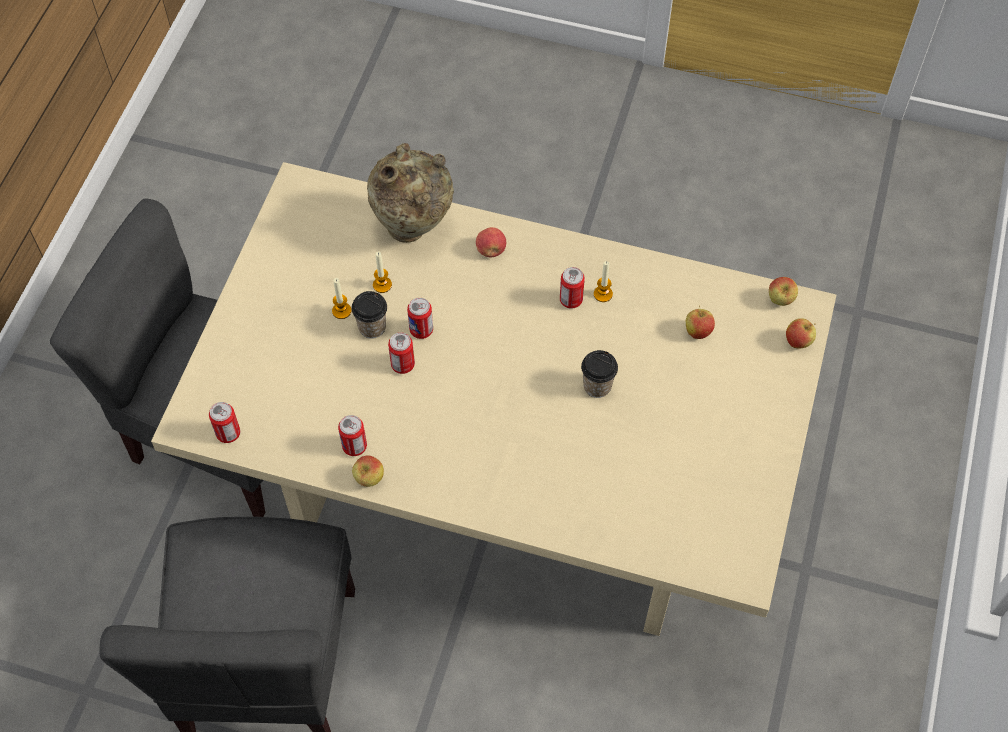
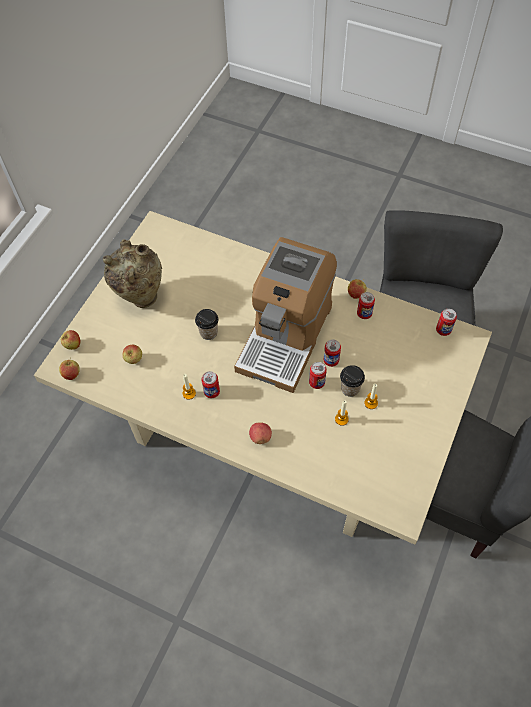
camera: 170 degrees left, 0 degrees up
beige vase [367,143,454,243] -> beige vase moved to [103,239,162,308]
none -> coffee machine [234,237,337,393]

